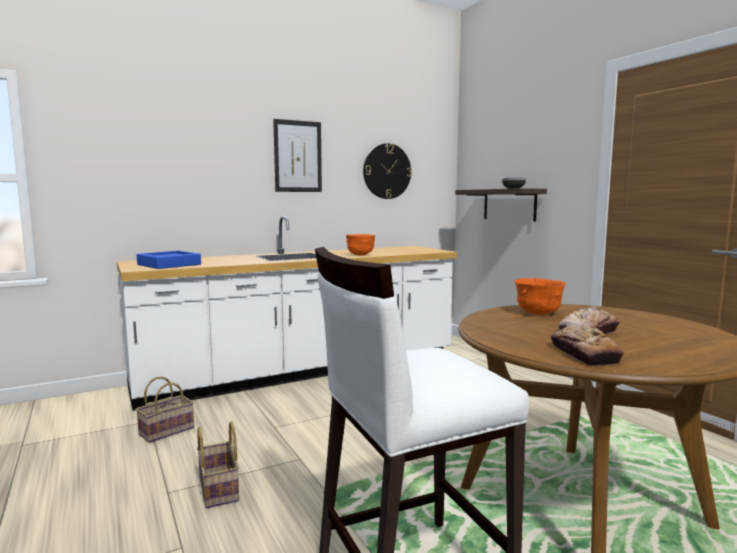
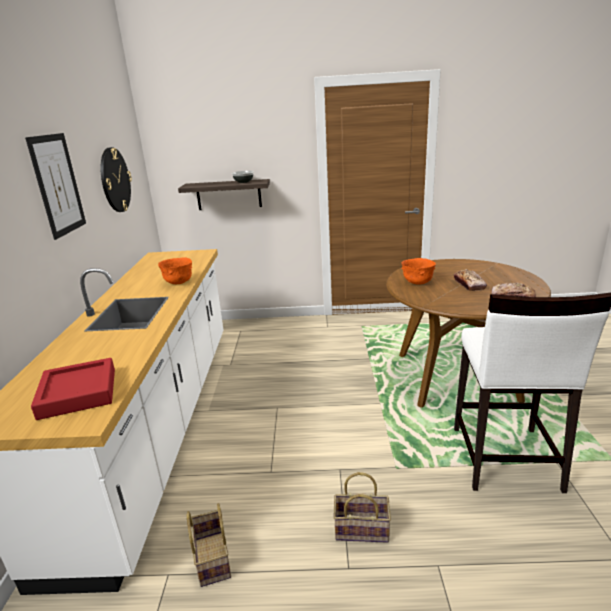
camera: 60 degrees left, 15 degrees up
blue tray [137,251,201,269] -> red tray [31,358,115,420]

